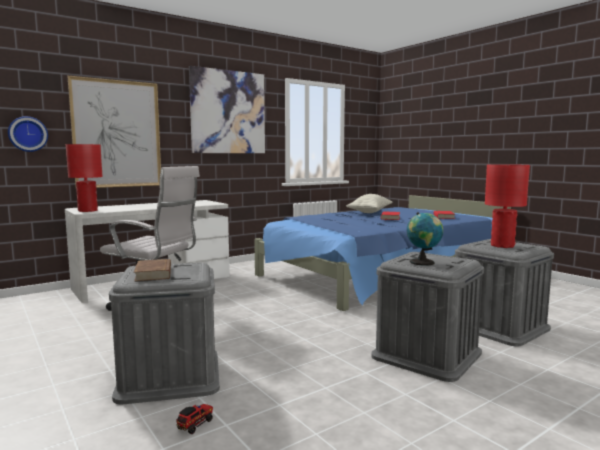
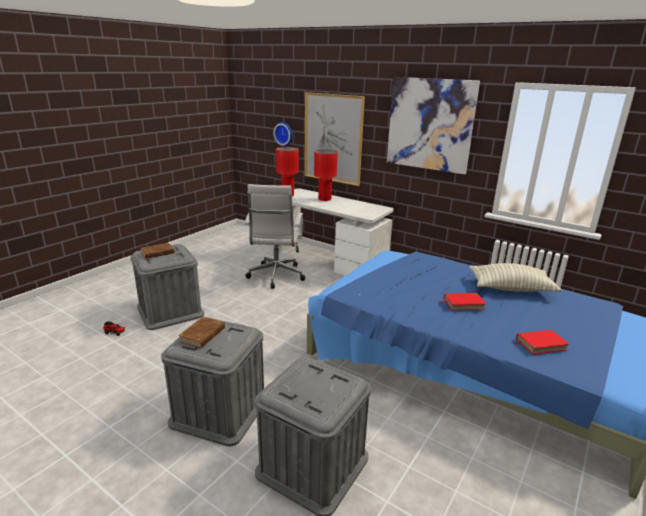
camera: 70 degrees right, 15 degrees up
globe [407,212,443,266] -> brown book [178,317,225,348]
red table lamp [485,164,530,248] -> red table lamp moved to [314,150,338,201]

